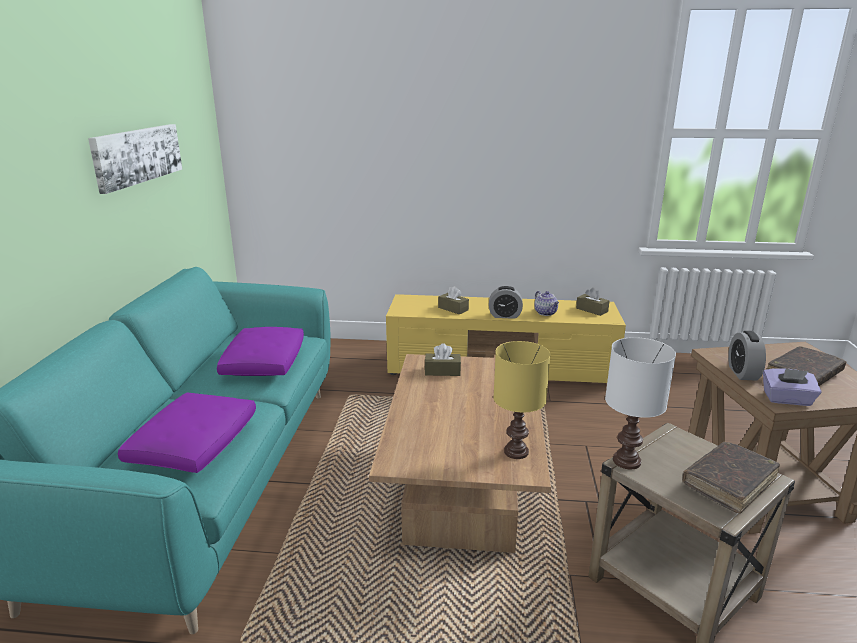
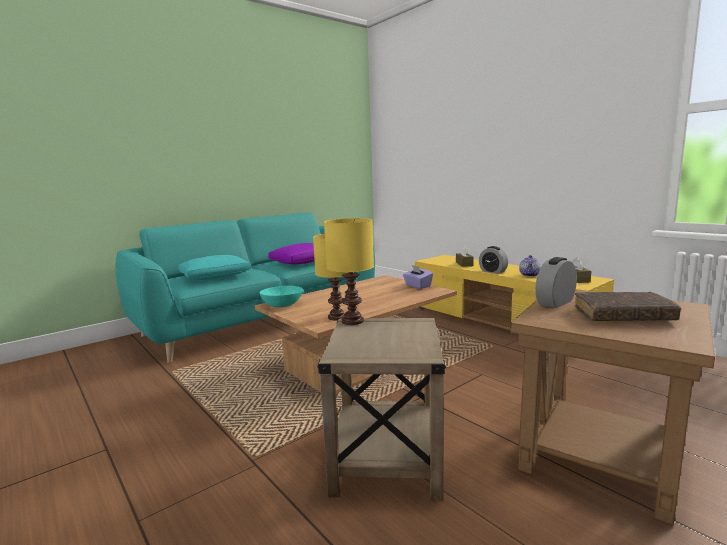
camera: 45 degrees right, 10 degrees down
picture [88,124,182,194] -> none
purple pillow [118,393,256,473] -> turquoise pillow [178,255,251,280]
brown tissue box [425,343,461,376] -> none
white table lamp [605,337,676,469] -> yellow table lamp [324,218,374,325]
brown book [682,442,780,514] -> none
purple tissue box [763,368,822,406] -> purple tissue box moved to [403,265,433,289]
none -> turquoise bowl [259,286,303,307]

